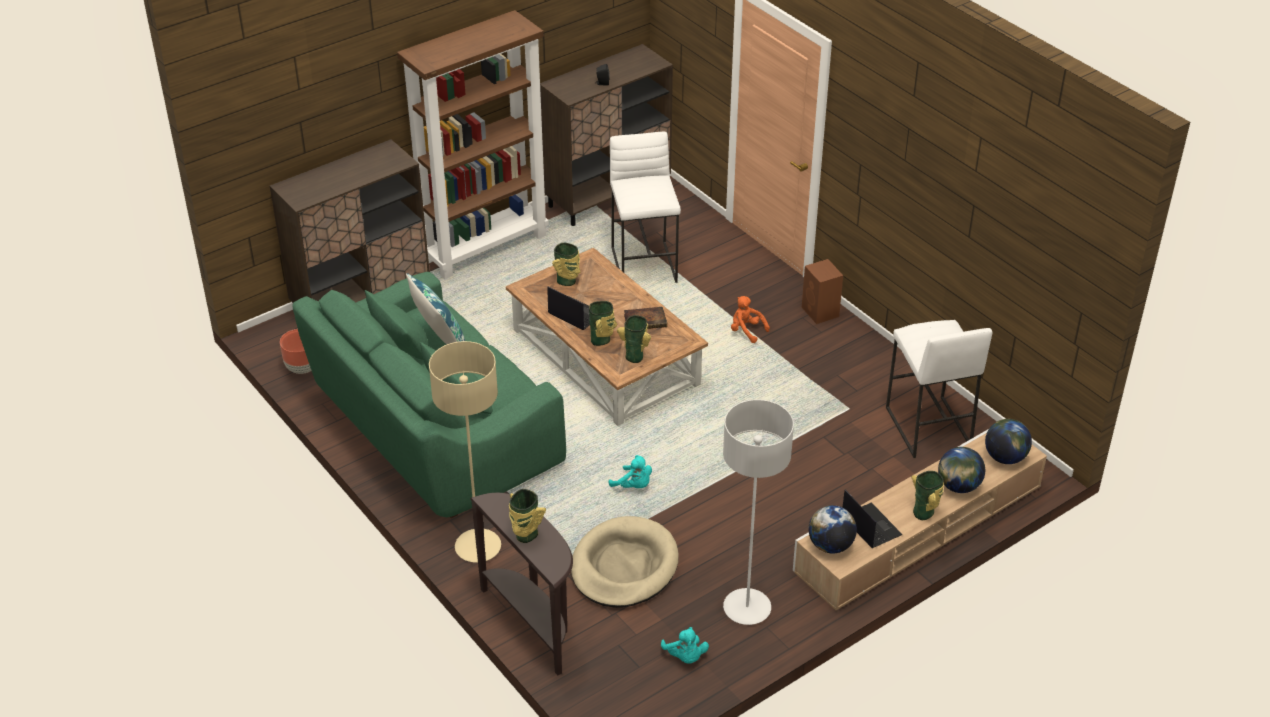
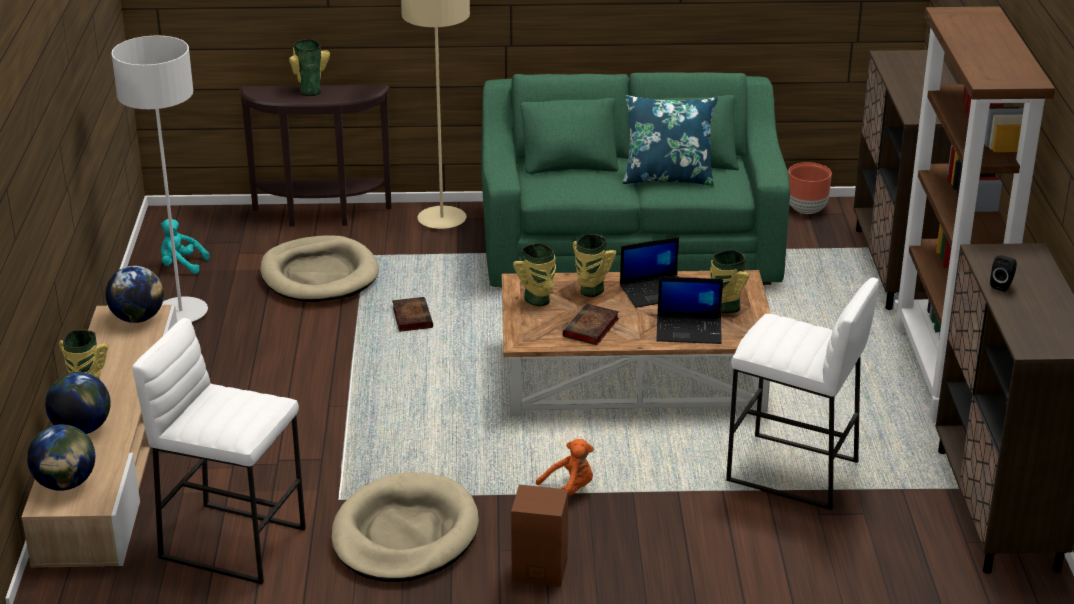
camera: 125 degrees right, 10 degrees down
turquoise plush toy [609,455,652,488] -> book [392,297,433,332]
laptop [842,490,903,548] -> laptop moved to [656,277,723,344]
none -> beige dog bed [331,472,479,582]

